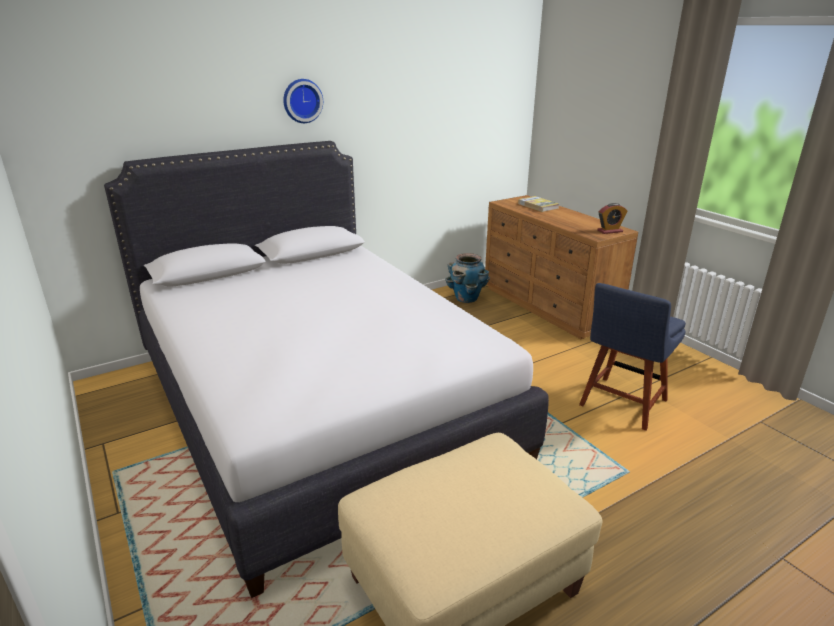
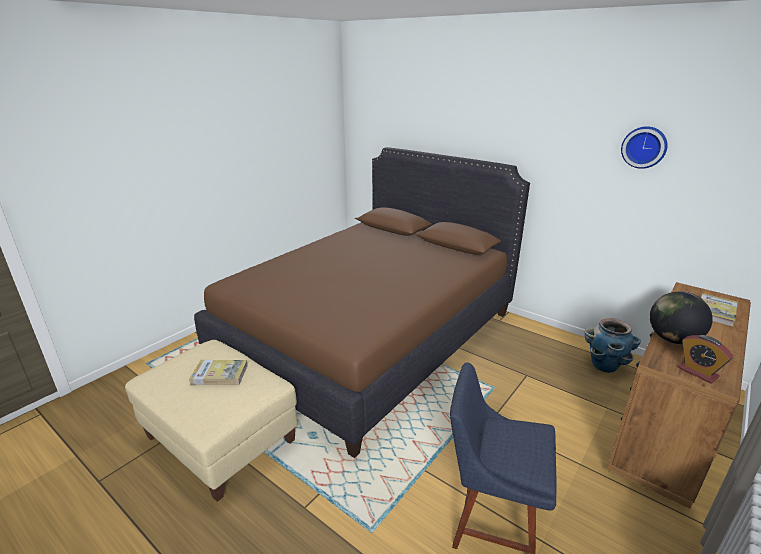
camera: 70 degrees right, 0 degrees up
white bed [104,141,549,598] -> brown bed [194,147,530,458]
wall clock [283,79,323,123] -> wall clock moved to [621,126,668,169]
none -> book [189,360,248,385]
none -> globe [650,291,713,344]

